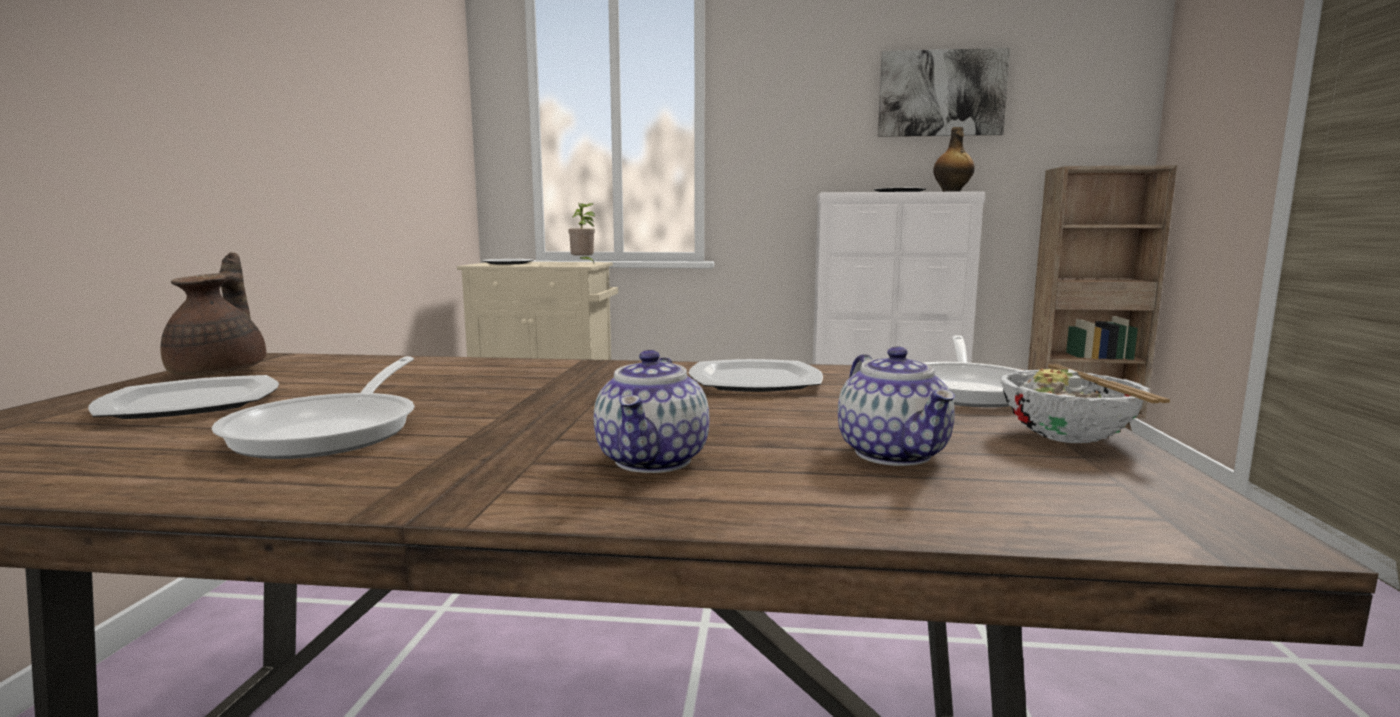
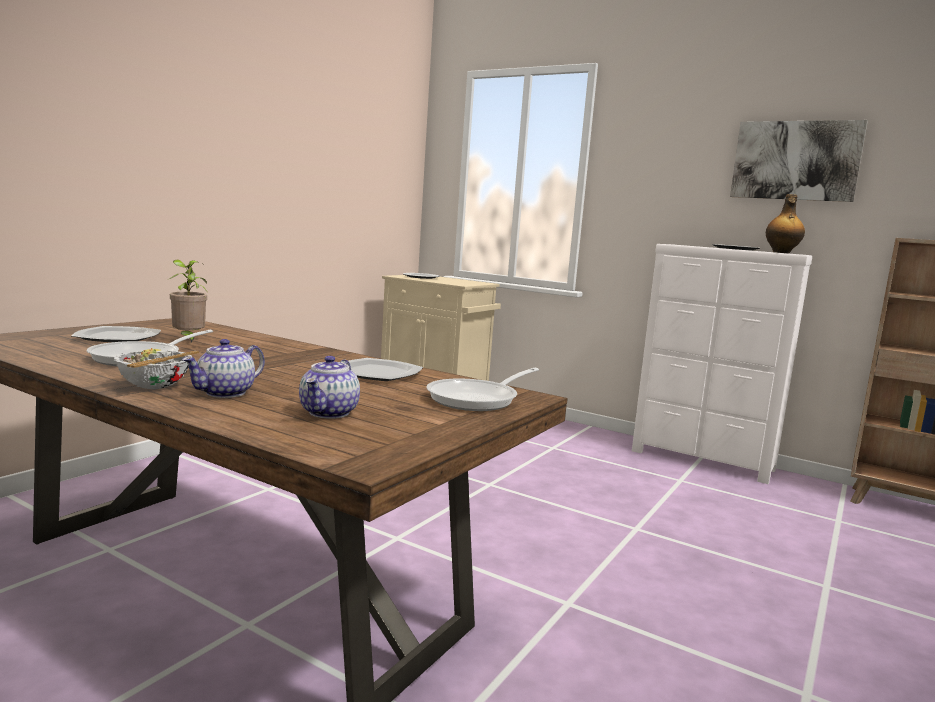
camera: 25 degrees right, 0 degrees up
brown teapot [161,252,266,376] -> none
potted plant [568,202,595,265] -> potted plant moved to [169,259,207,343]
bowl [999,364,1170,443] -> bowl moved to [114,348,199,389]

